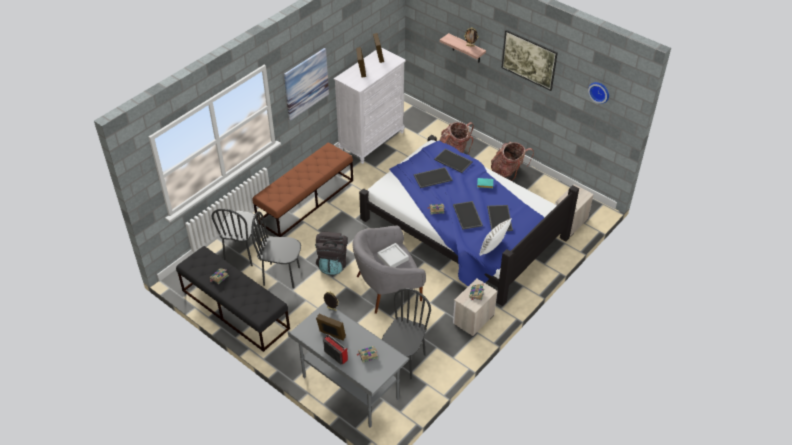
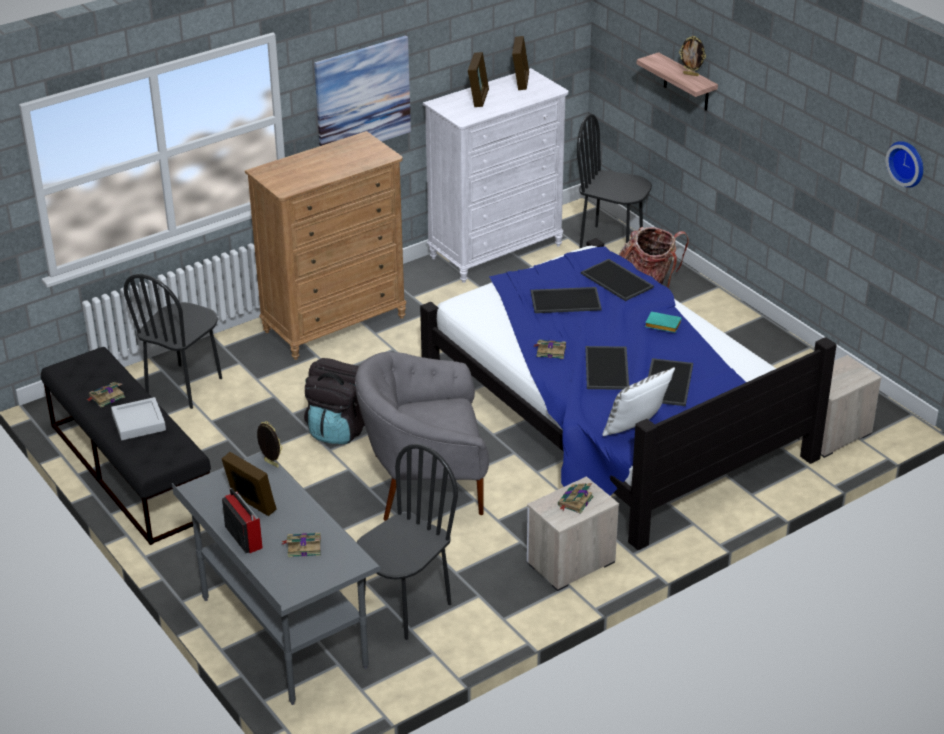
camera: 15 degrees right, 10 degrees down
black chair [251,211,301,288] -> black chair moved to [577,114,652,249]
brown bench [253,142,353,237] -> brown dresser [245,131,406,360]
grey tray [377,243,409,267] -> grey tray moved to [111,397,166,440]
backpack [491,142,534,181] -> none
picture [501,30,558,91] -> none

